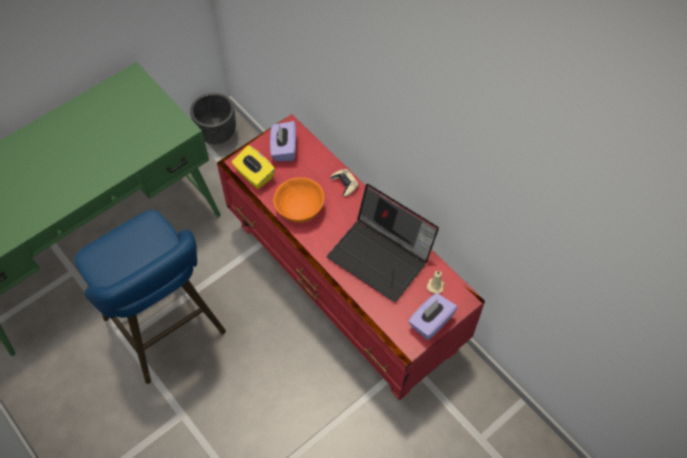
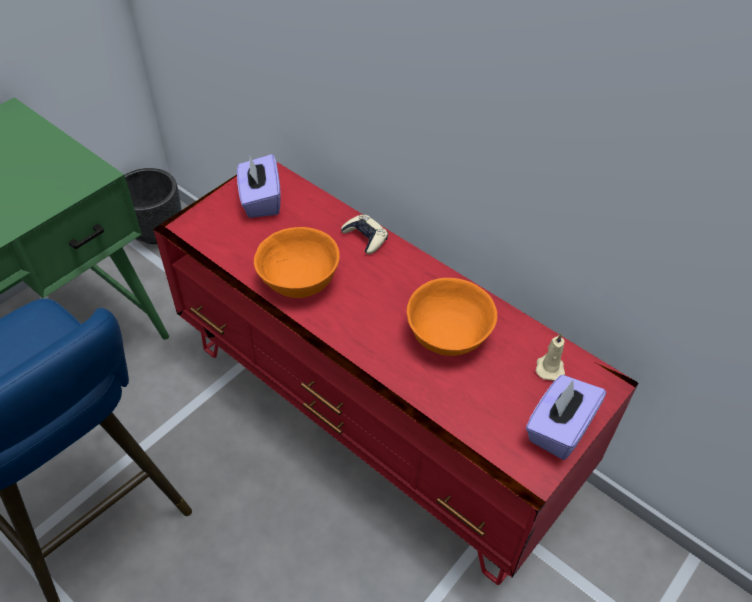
camera: 10 degrees left, 10 degrees down
yellow tissue box [232,145,275,189] -> none
laptop [327,184,439,302] -> orange bowl [407,278,497,356]

